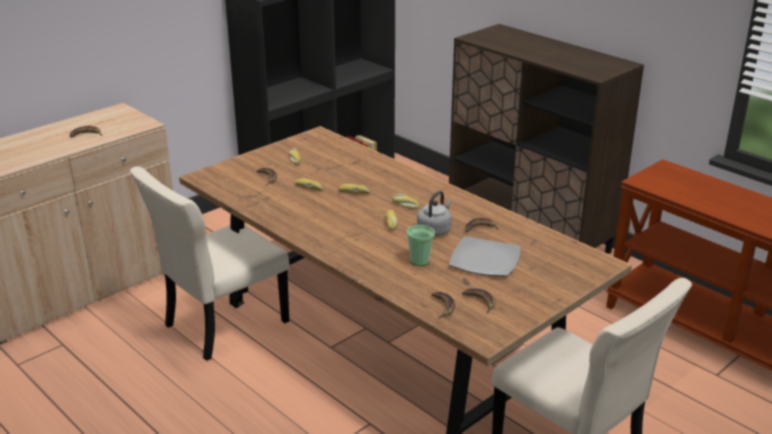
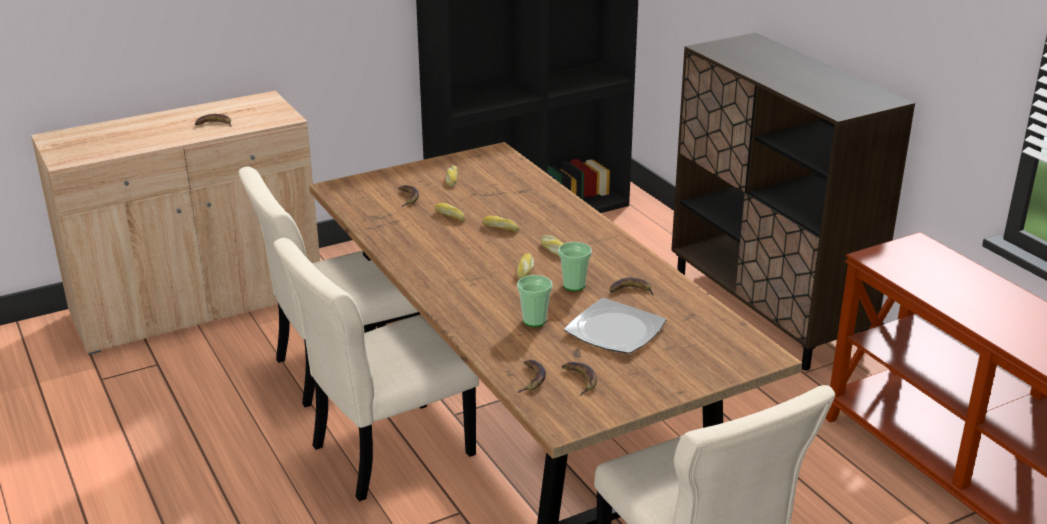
camera: 15 degrees right, 0 degrees up
grey kettle [417,191,452,236] -> cup [558,242,592,291]
none -> beige chair [273,238,479,502]

